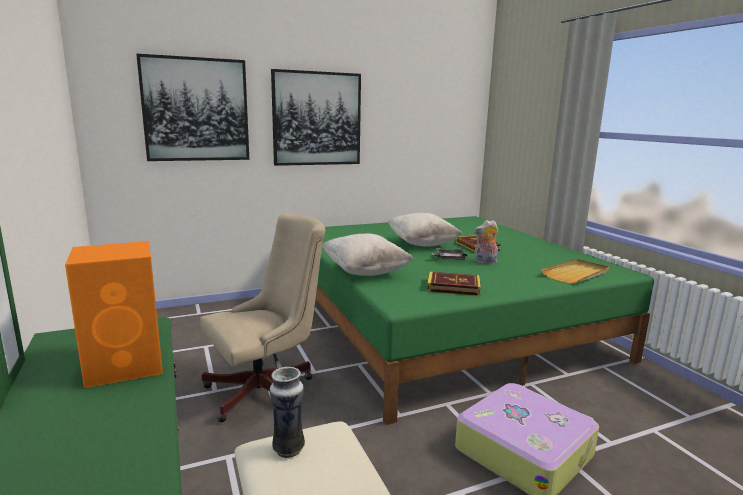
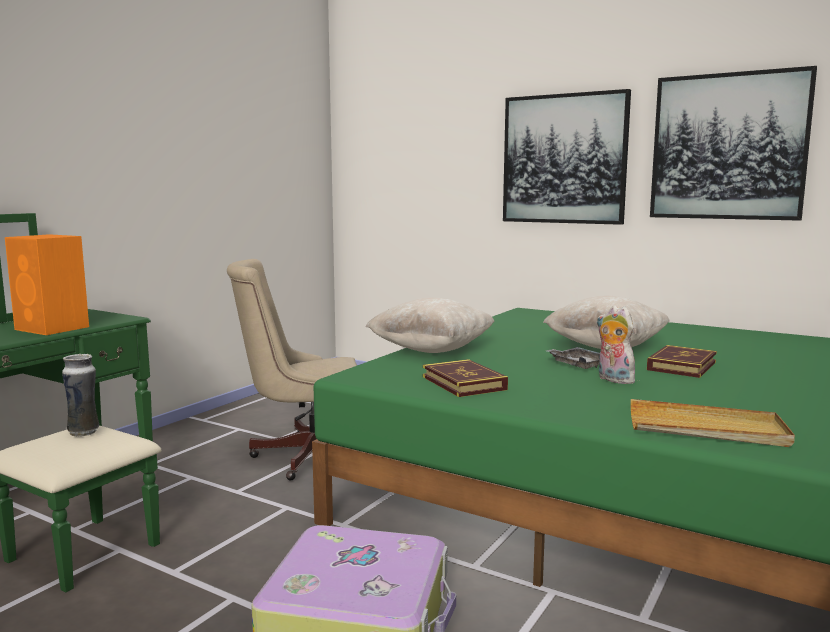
camera: 55 degrees right, 5 degrees down
picture [136,54,249,161] -> picture moved to [650,66,817,221]
beige office chair [200,214,325,422] -> beige office chair turned 150 degrees clockwise [227,259,357,480]

